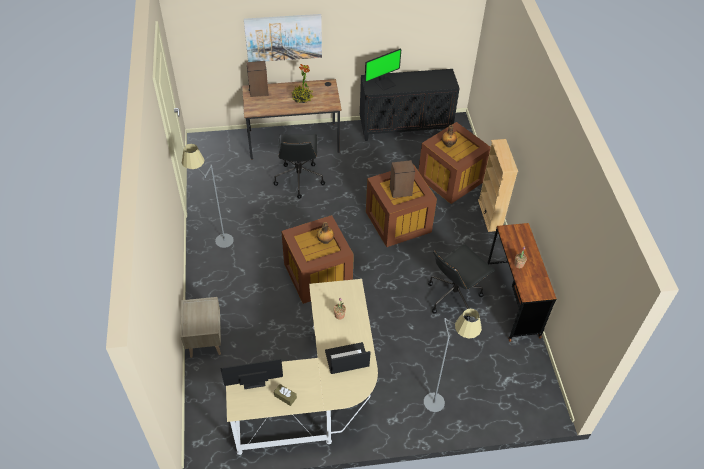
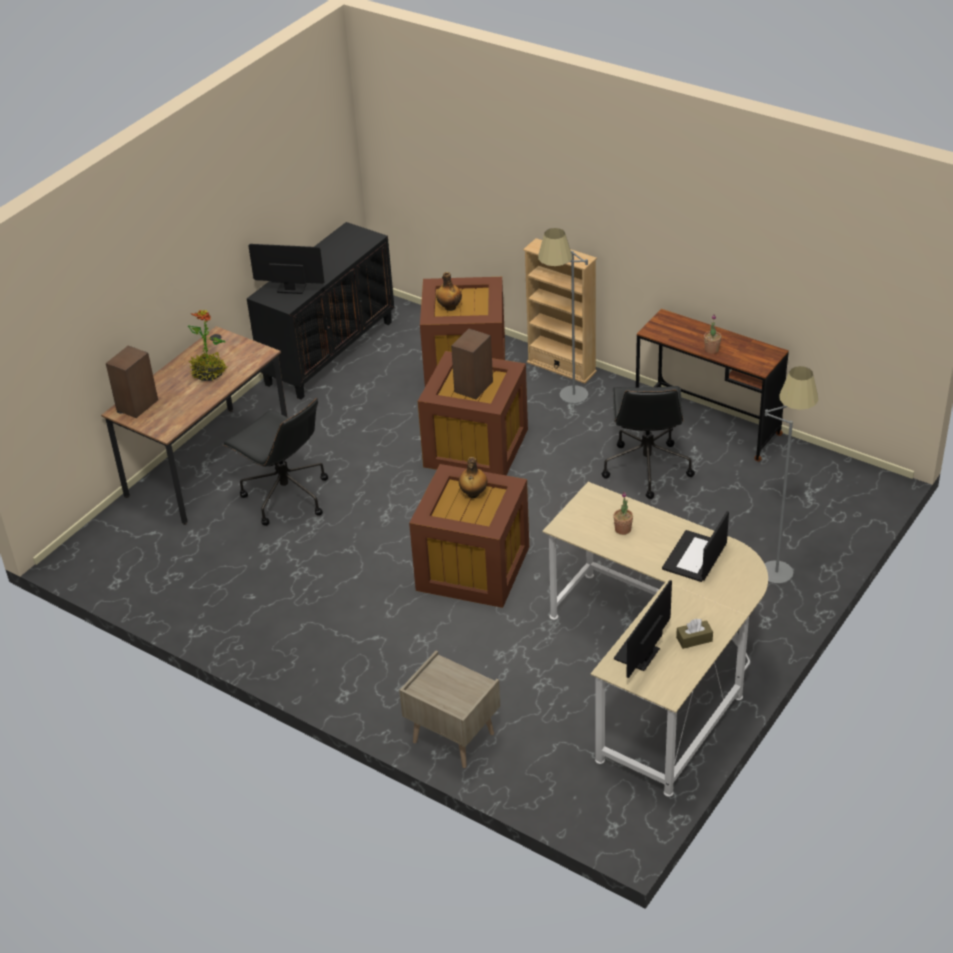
camera: 45 degrees left, 10 degrees down
grey floor lamp [182,144,234,248] -> grey floor lamp moved to [538,228,588,404]
picture [244,14,322,62] -> none
monitor [365,49,401,91] -> monitor turned 90 degrees counterclockwise [248,244,324,294]

